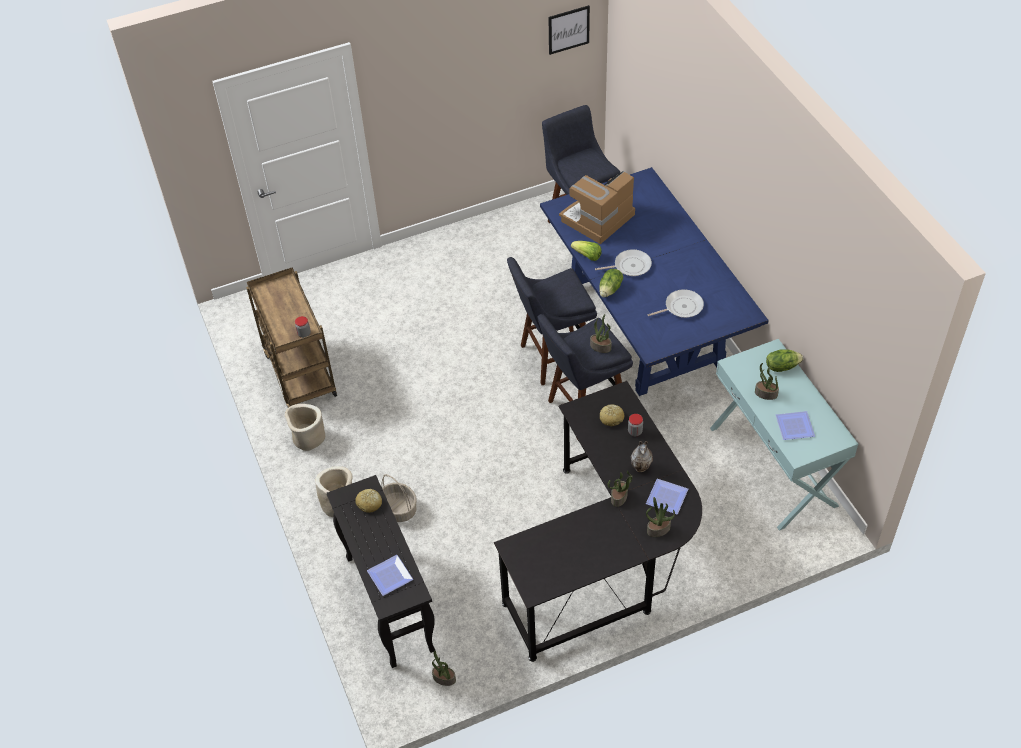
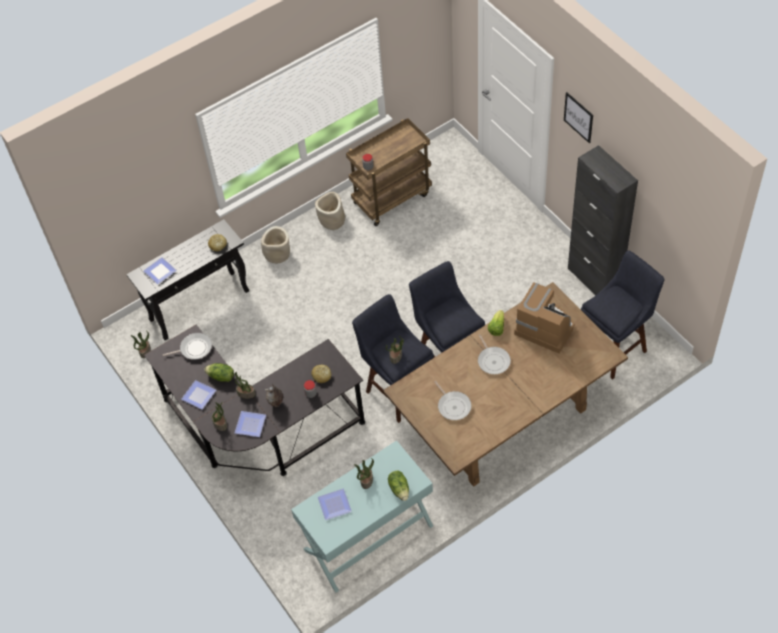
camera: 80 degrees right, 5 degrees up
basket [381,474,417,522] -> none
blue dining table [540,167,769,396] -> brown dining table [383,282,628,487]
picture [549,5,590,55] -> picture moved to [564,92,593,143]
lettuce [599,269,623,297] -> lettuce moved to [204,363,234,382]
none -> frying pan [163,333,212,360]
none -> plate [181,380,216,410]
none -> black cabinet [568,145,638,296]

